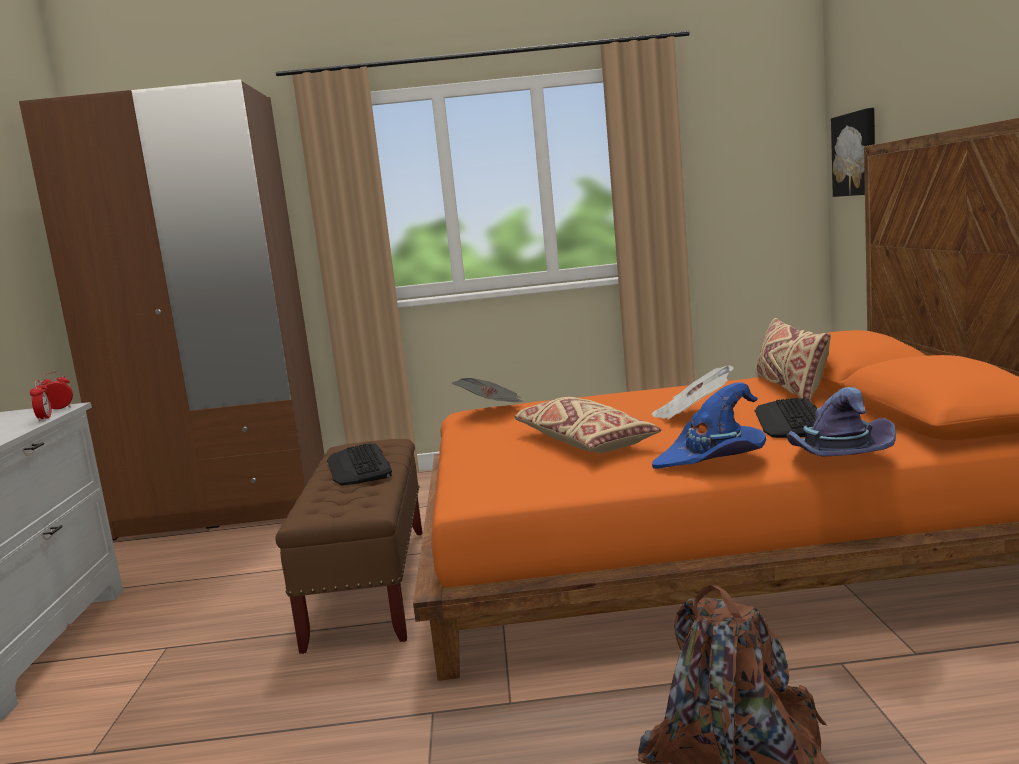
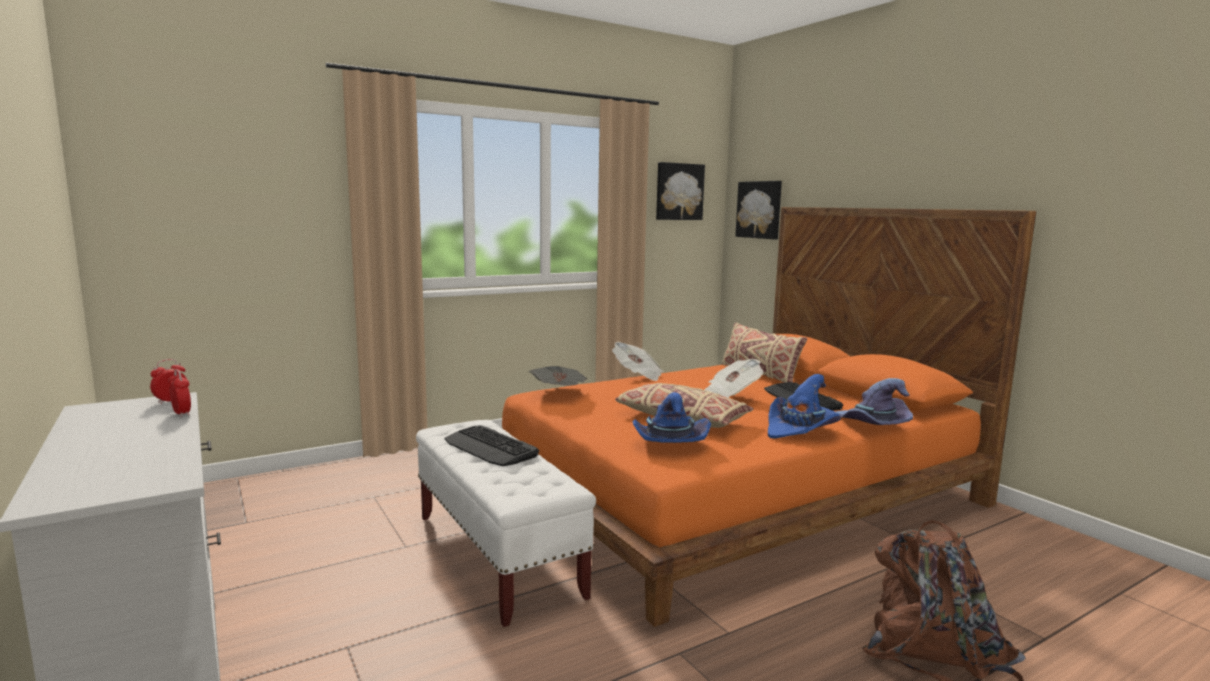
camera: 30 degrees left, 0 degrees up
brown wardrobe [19,79,324,541] -> none
brown bench [275,439,422,654] -> white bench [416,420,596,627]
none -> newspaper [612,342,664,381]
none -> blue hat [633,392,711,443]
none -> picture [656,162,705,220]

